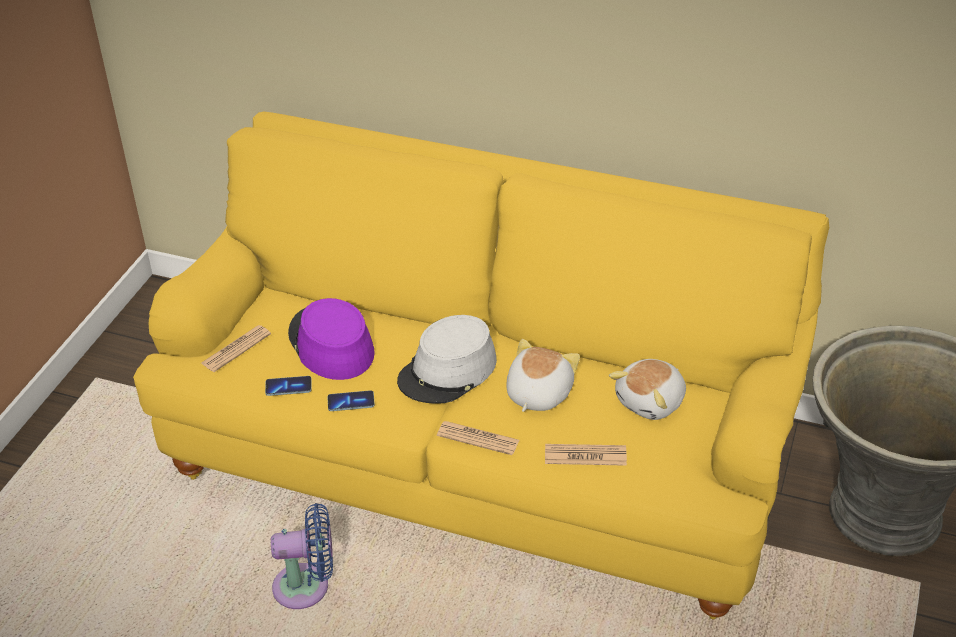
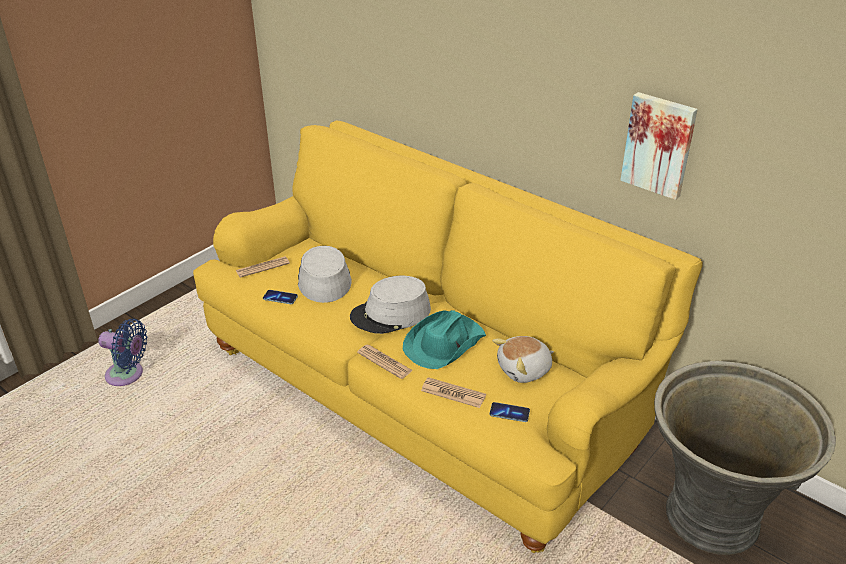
camera: 20 degrees right, 5 degrees down
blue fan [271,503,333,609] -> blue fan moved to [98,319,147,386]
purple hat [288,298,375,380] -> grey hat [298,246,352,303]
phone [328,390,375,411] -> phone moved to [490,402,530,422]
plush toy [506,339,580,412] -> turquoise hat [403,310,486,369]
none -> picture [620,92,698,200]

